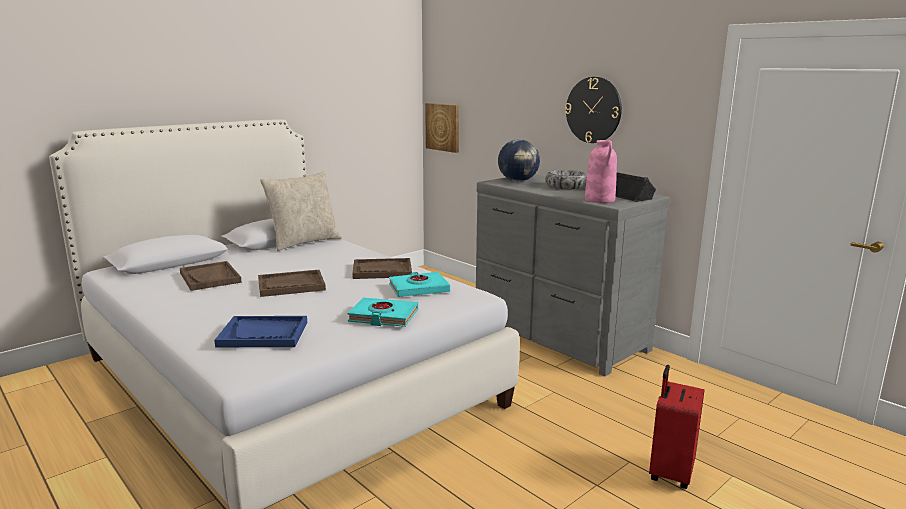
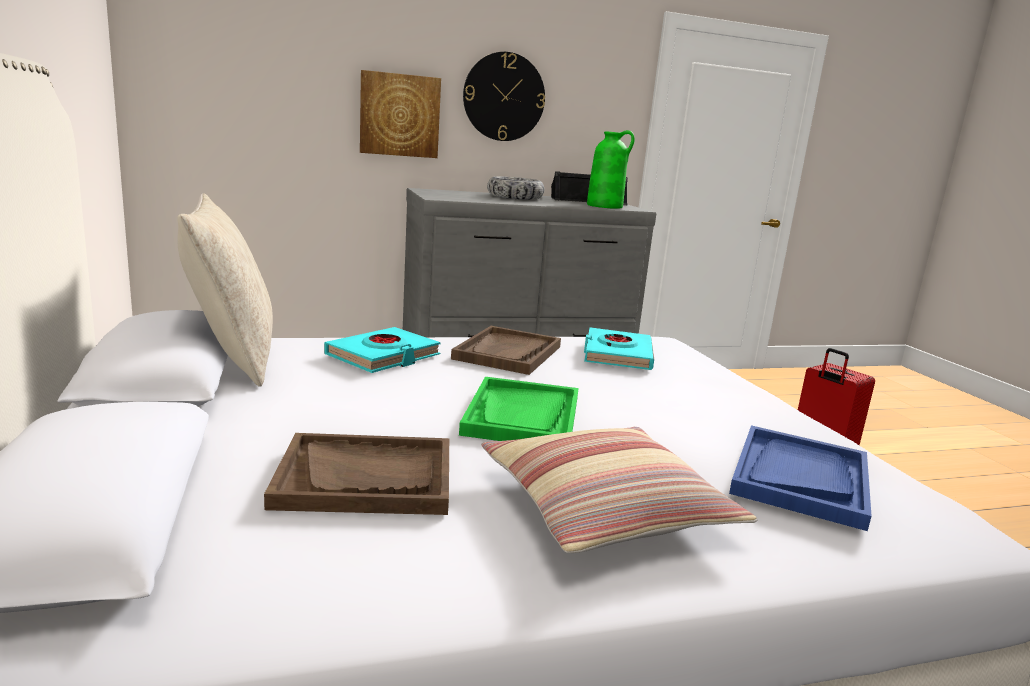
camera: 65 degrees left, 0 degrees up
brown tray [258,270,326,297] -> green tray [459,377,579,441]
turquoise book [348,298,418,327] -> turquoise book moved to [324,327,441,373]
picture [425,103,459,153] -> picture moved to [360,70,441,158]
globe [498,139,540,182] -> none
pink vase [585,140,617,203] -> green vase [587,130,635,209]
none -> pillow [481,427,757,553]

